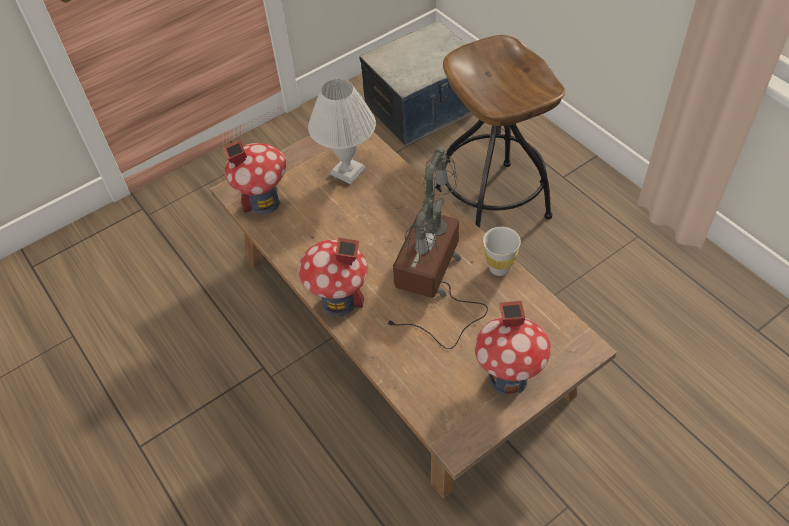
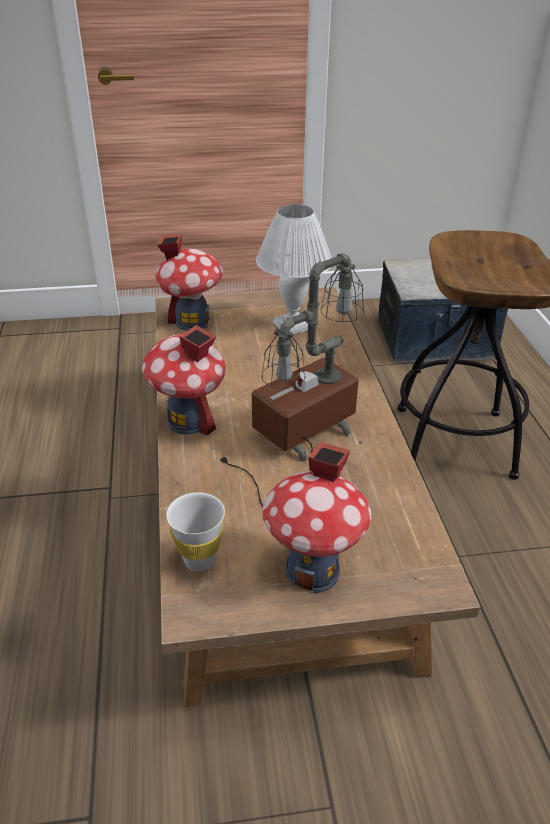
camera: 25 degrees right, 15 degrees down
white cup [483,227,521,276] -> white cup moved to [166,492,225,572]

